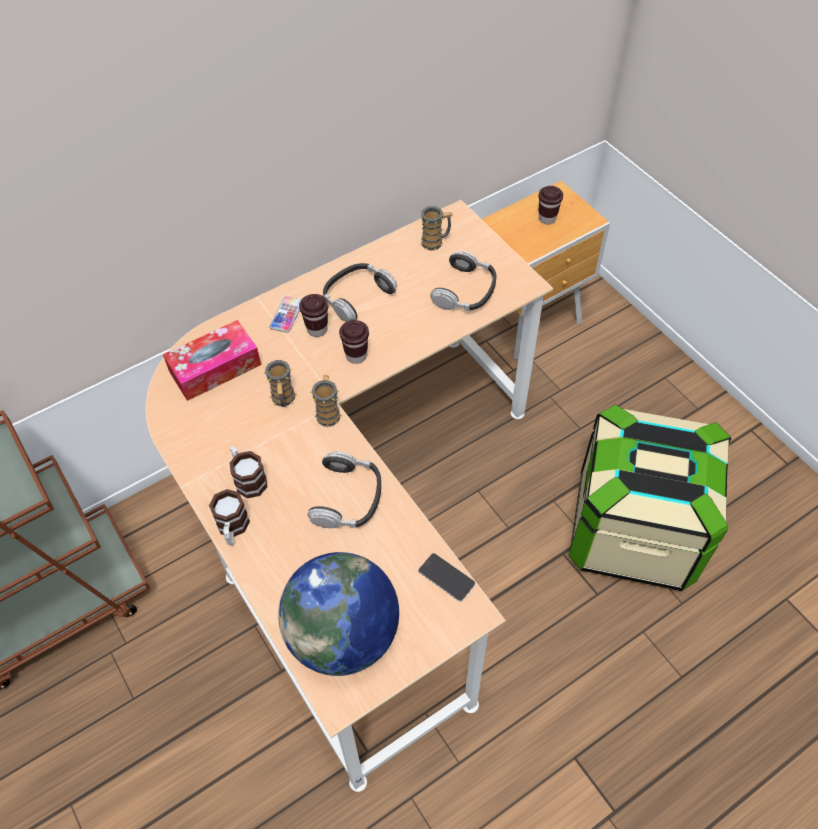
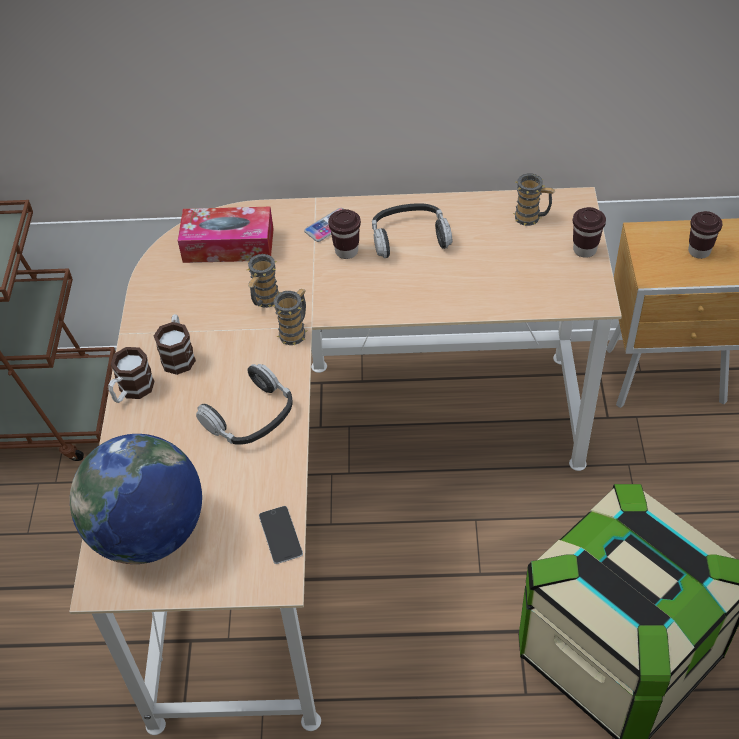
camera: 35 degrees right, 5 degrees down
brown cup [339,320,369,364] -> brown cup moved to [573,207,606,258]
headphones [430,251,496,311] -> none

